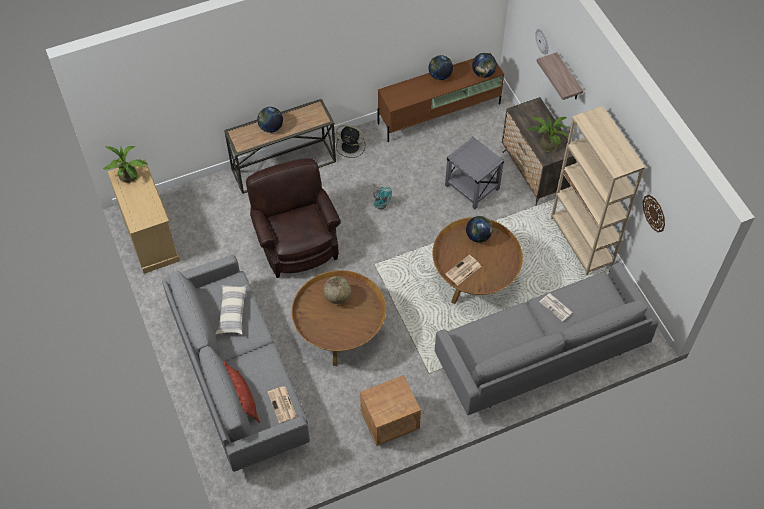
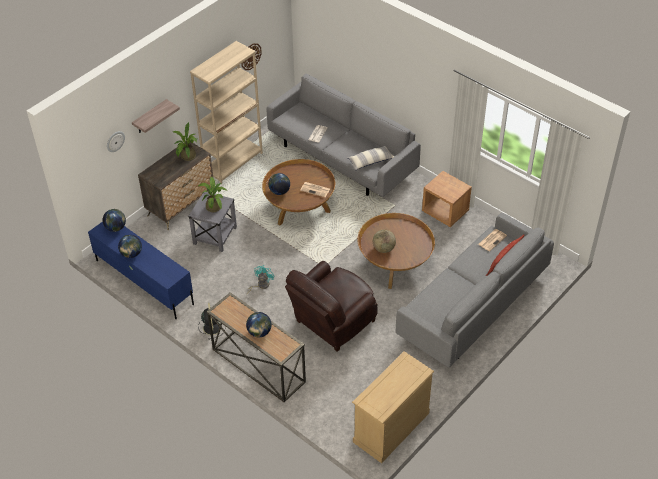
camera: 115 degrees left, 10 degrees down
potted plant [103,146,149,183] -> potted plant moved to [198,177,226,212]
pillow [215,285,247,335] -> pillow moved to [347,146,394,170]
brown tv stand [378,53,504,142] -> blue tv stand [88,222,194,319]

